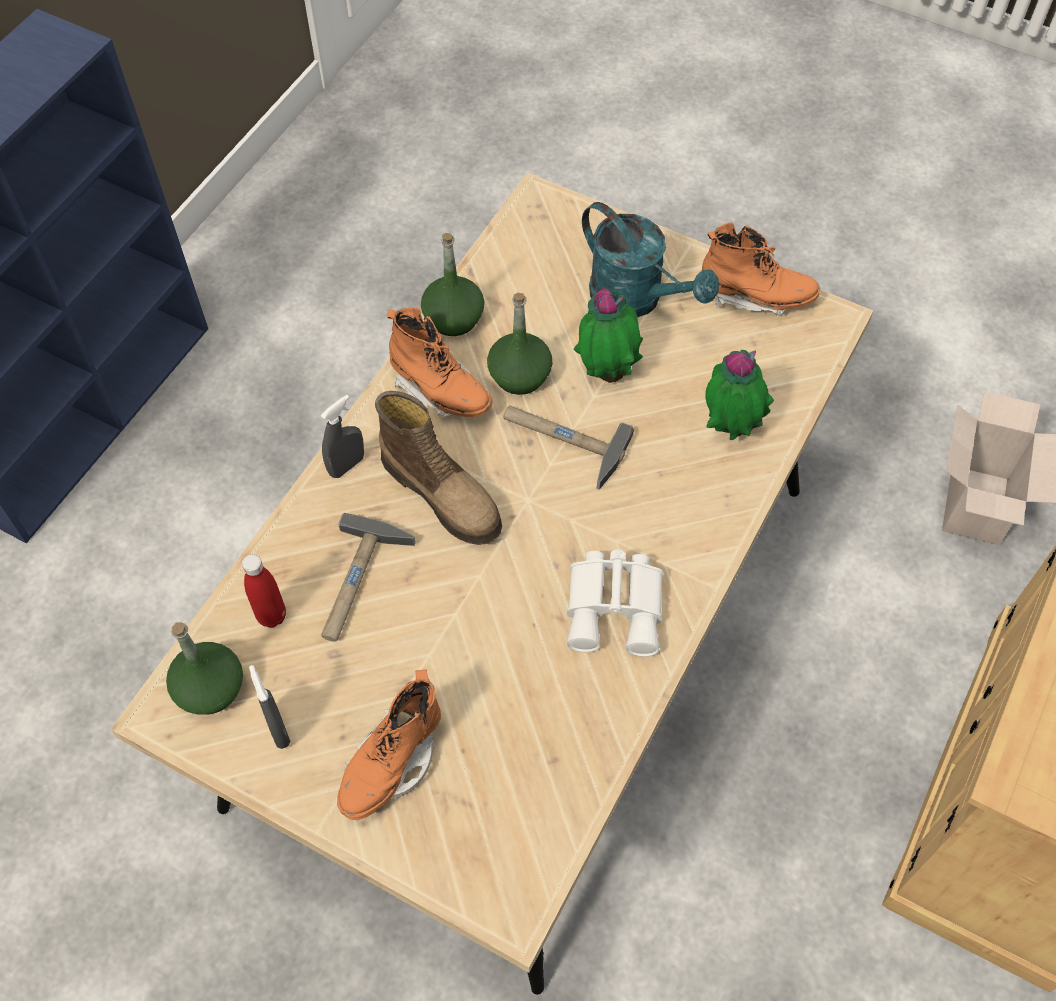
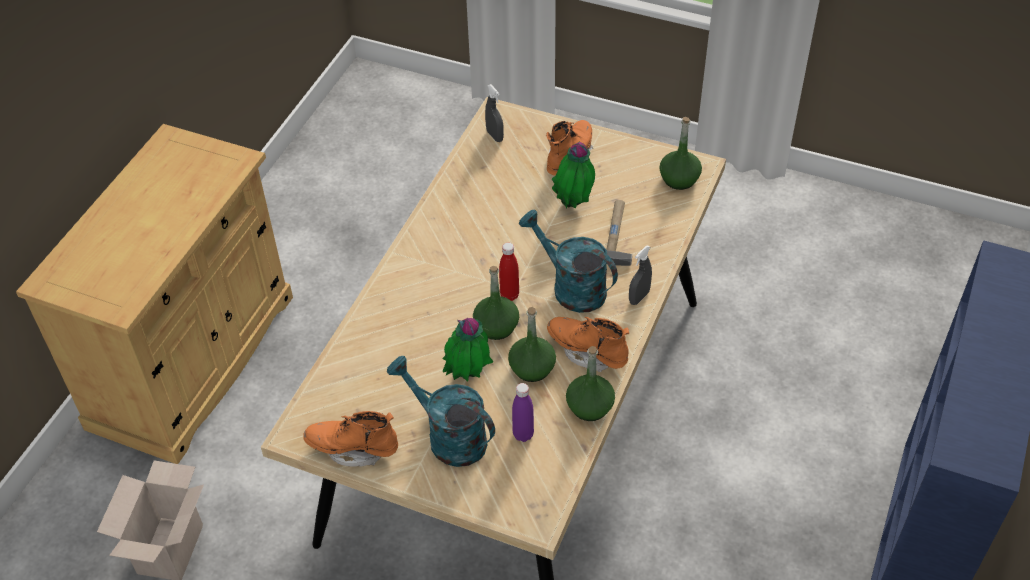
camera: 175 degrees right, 10 degrees down
red bottle [242,554,286,628] -> red bottle moved to [499,242,519,301]
grey spray bottle [249,665,291,749] -> grey spray bottle moved to [485,84,504,142]
boot [375,391,502,545] -> turquoise watering can [519,210,618,313]
hammer [503,406,634,490] -> green bottle [473,266,519,340]
white binoculars [567,549,664,657] -> none
potted plant [705,350,774,440] -> potted plant moved to [552,141,595,209]
none -> purple bottle [512,383,534,442]

